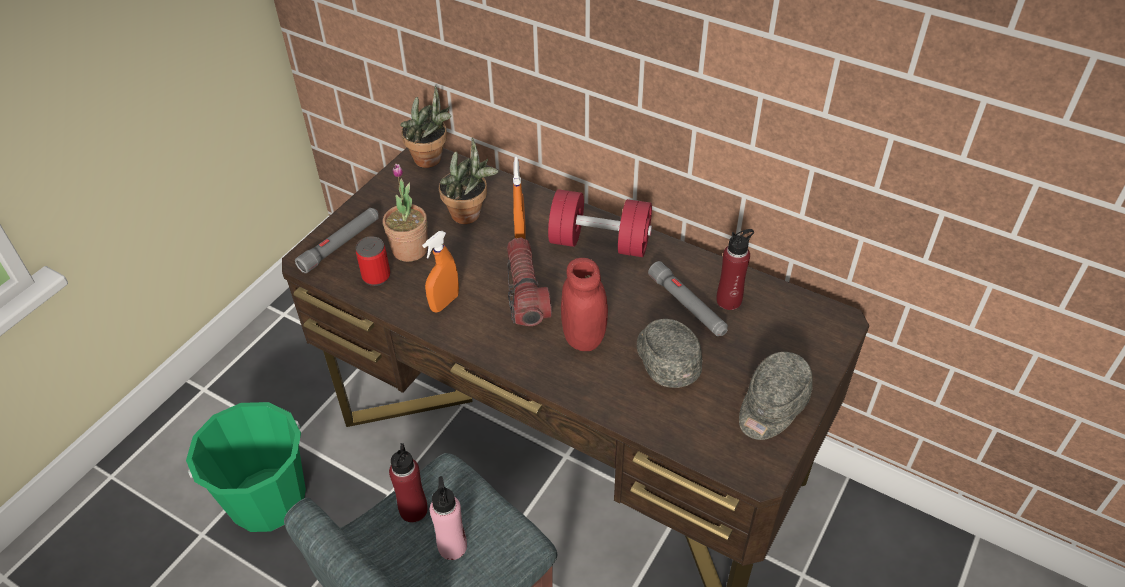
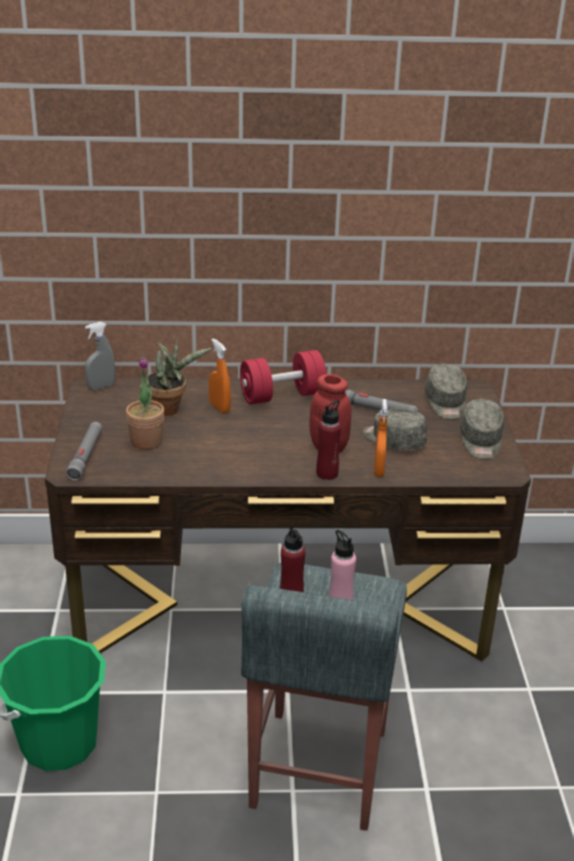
camera: 35 degrees left, 15 degrees down
can [356,236,390,286] -> none
potted plant [401,86,451,168] -> grey spray bottle [85,322,115,390]
orange spray bottle [422,231,459,313] -> orange spray bottle moved to [374,399,387,477]
flashlight [507,238,552,326] -> none
red bottle [716,229,754,310] -> red bottle moved to [316,400,341,480]
none -> grey cap [425,363,467,419]

